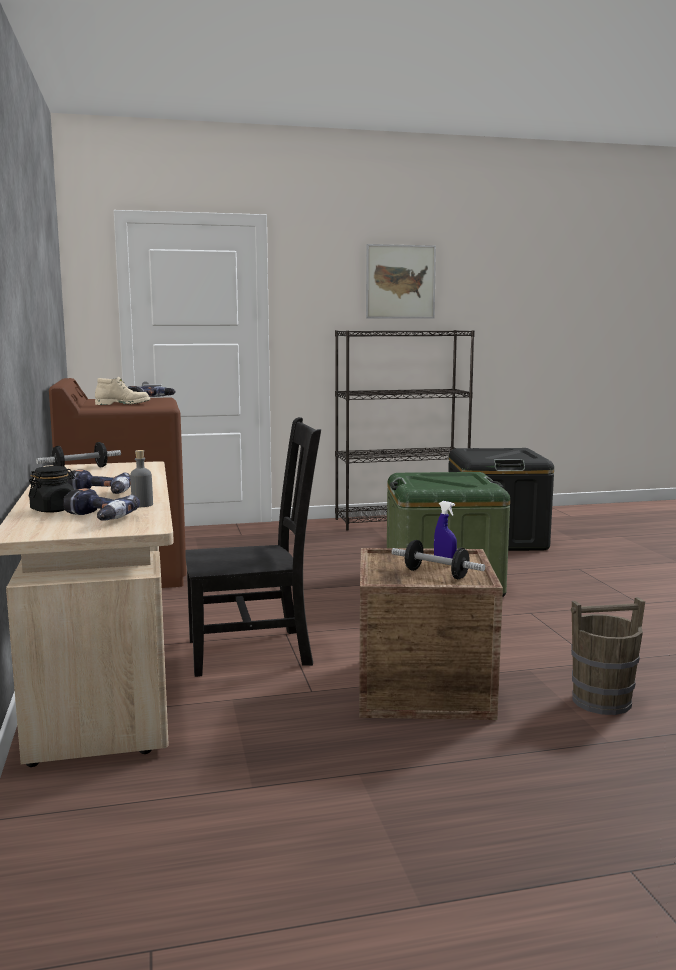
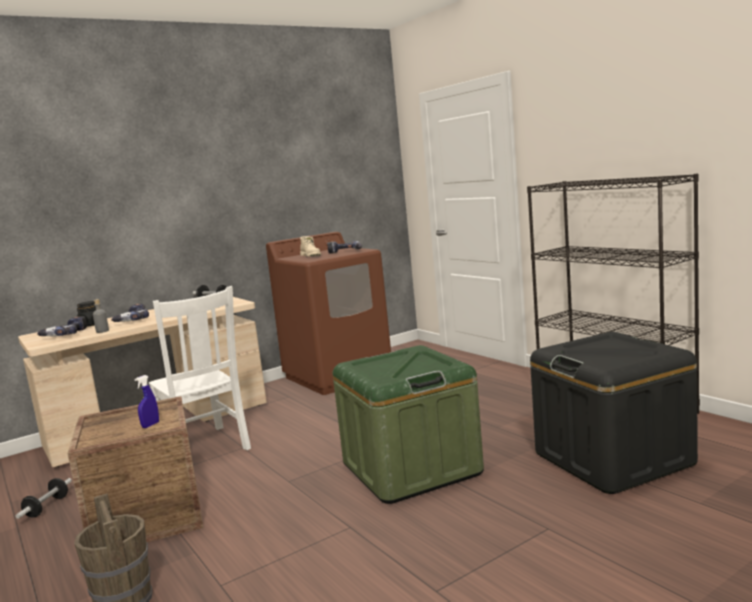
camera: 70 degrees right, 0 degrees up
black chair [185,417,321,677] -> white chair [149,286,251,450]
picture [366,244,436,319] -> none
dumbbell [391,540,485,579] -> dumbbell moved to [15,478,72,519]

